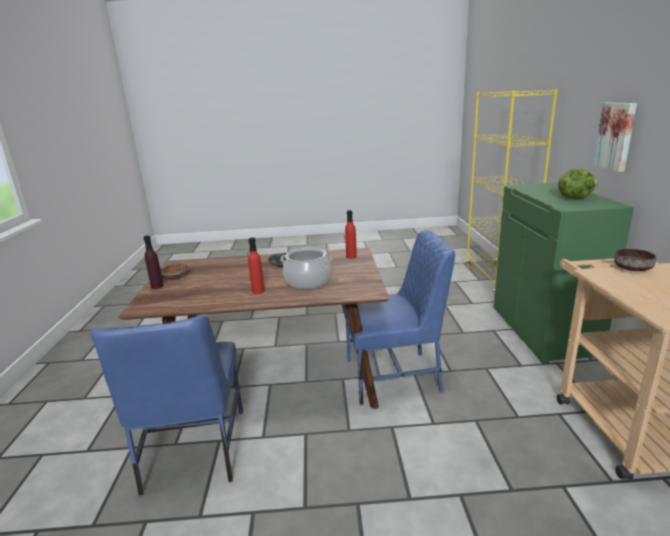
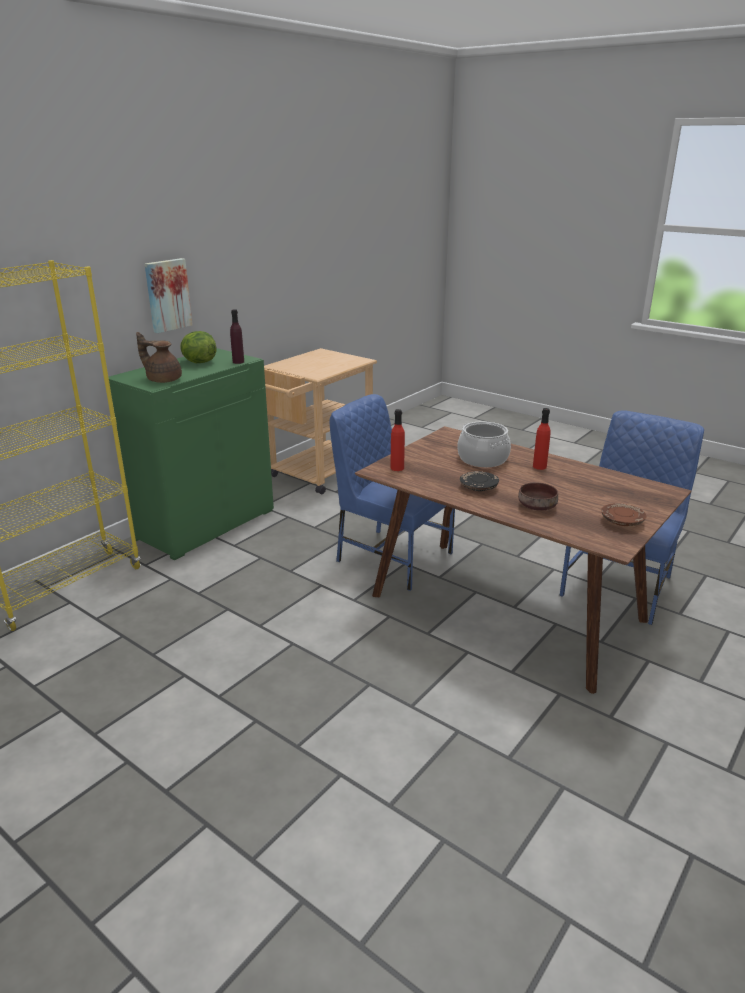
camera: 140 degrees left, 5 degrees up
purple bottle [143,235,164,289] -> purple bottle moved to [230,309,244,364]
brown bowl [614,249,656,271] -> brown bowl moved to [518,483,558,511]
none -> brown teapot [136,332,182,383]

